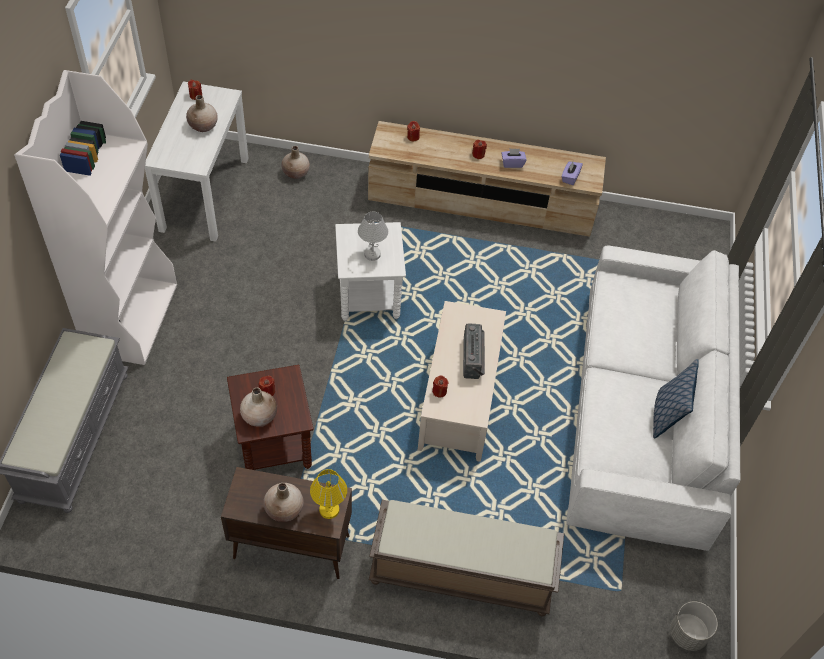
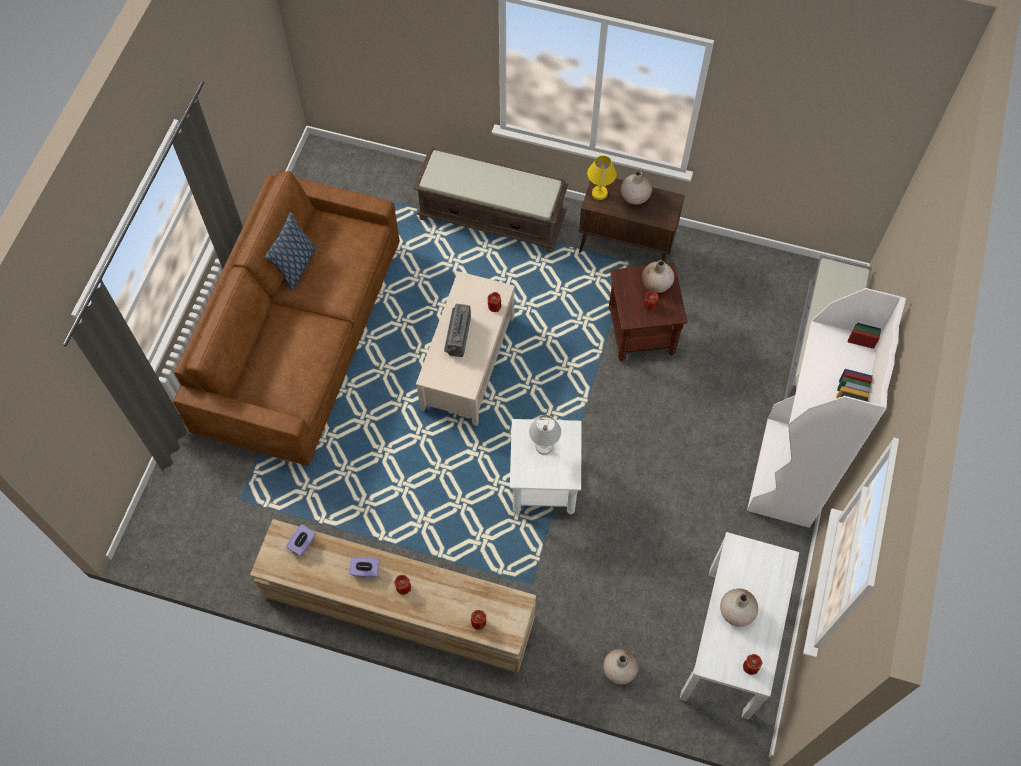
camera: 170 degrees left, 10 degrees up
white sofa [566,246,741,551] -> brown sofa [173,171,400,466]
grey planter [670,601,718,651] -> none

